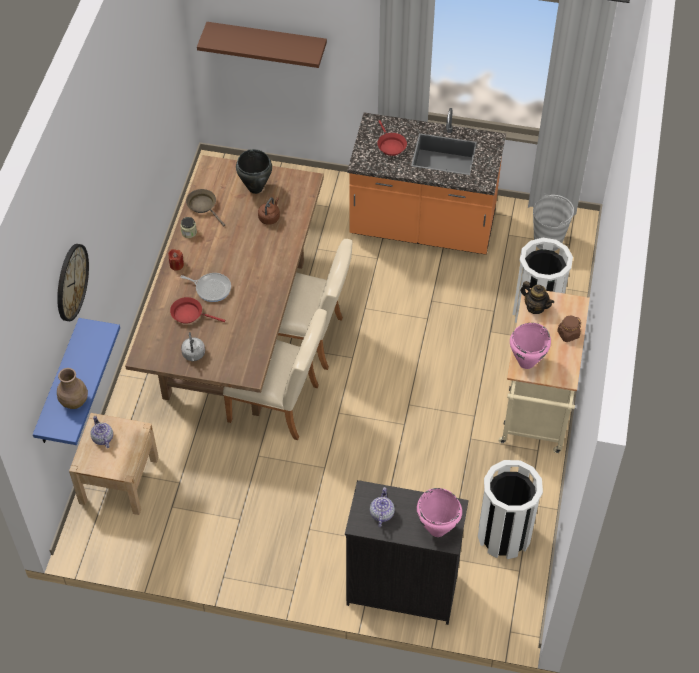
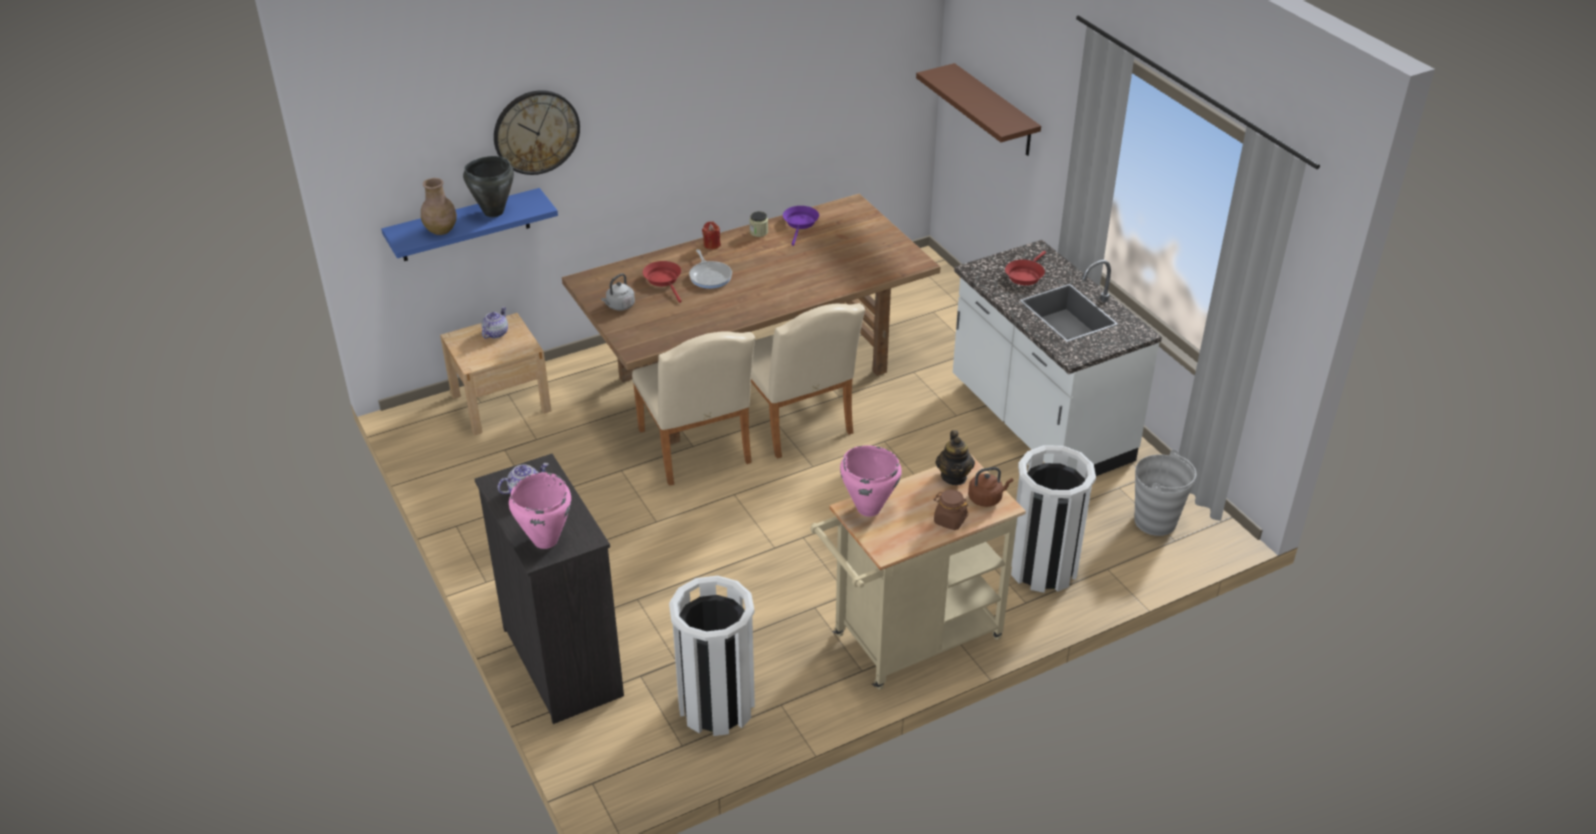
camera: 50 degrees right, 15 degrees down
brown frying pan [186,189,225,226] -> purple frying pan [783,206,819,246]
black cooking pot [236,149,272,194] -> black cooking pot moved to [463,156,514,217]
brown kettle [258,197,280,225] -> brown kettle moved to [968,467,1013,507]
orange counter [348,108,506,255] -> white counter [953,240,1162,476]

